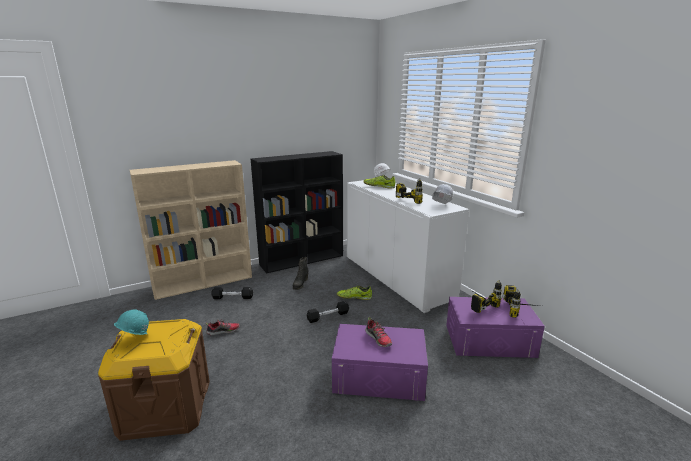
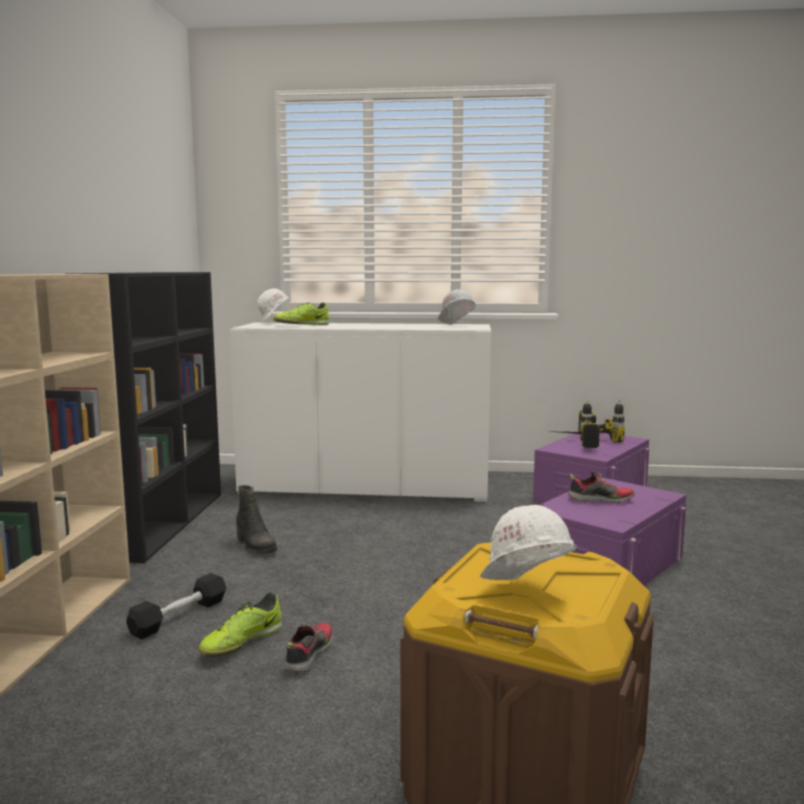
camera: 55 degrees left, 10 degrees down
turquoise hard hat [114,309,149,335] -> white hard hat [440,505,577,587]
black dumbbell [307,301,349,323] -> none
shoe [337,286,372,300] -> shoe moved to [198,592,282,657]
power drill [396,178,423,204] -> none

